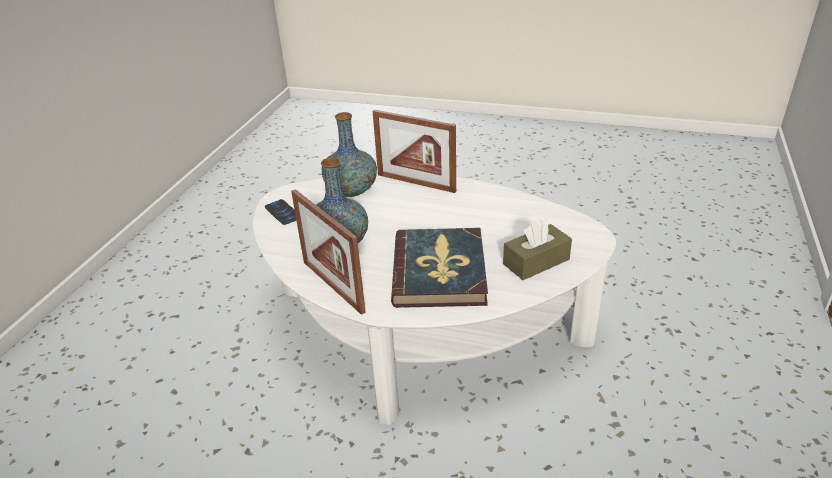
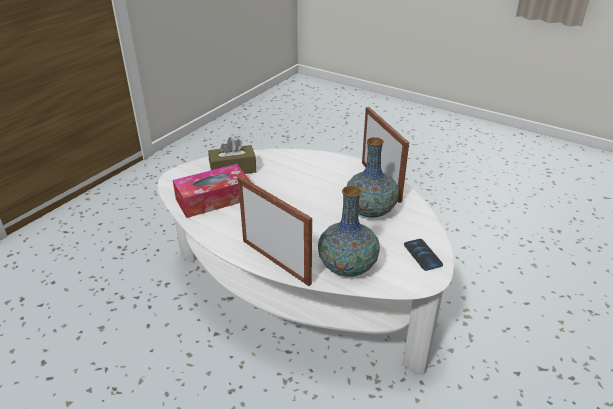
camera: 165 degrees left, 0 degrees up
book [391,228,488,308] -> none
none -> tissue box [173,164,250,218]

